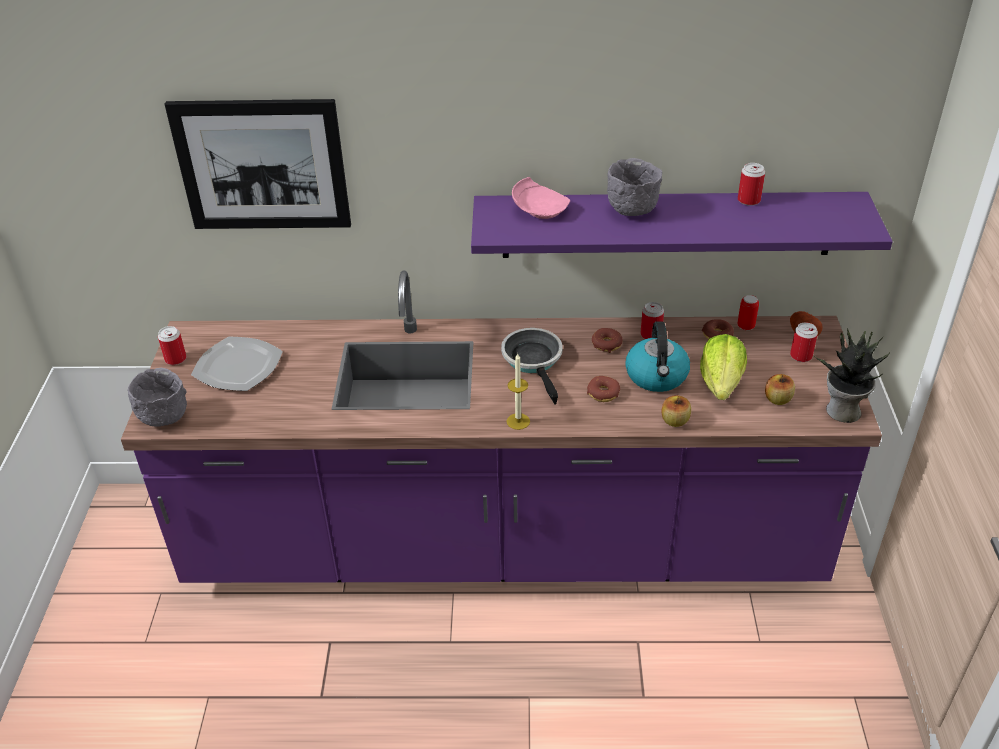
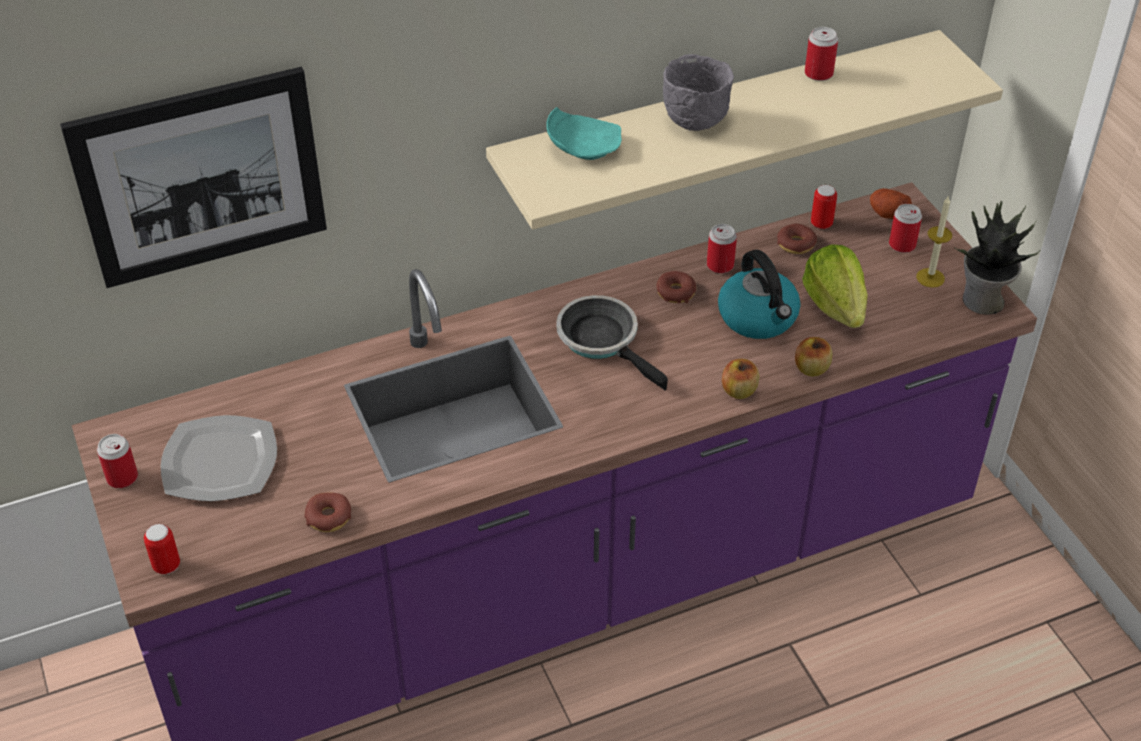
camera: 25 degrees left, 5 degrees up
grey bowl [127,368,187,427] -> can [144,524,180,574]
purple shelf [471,192,892,258] -> beige shelf [486,30,1003,230]
candle [507,353,530,430] -> candle moved to [916,195,952,288]
pink plate [512,177,570,219] -> turquoise plate [546,107,622,160]
donut [587,376,620,402] -> donut moved to [304,492,351,532]
apple [765,374,795,405] -> apple moved to [722,359,759,399]

